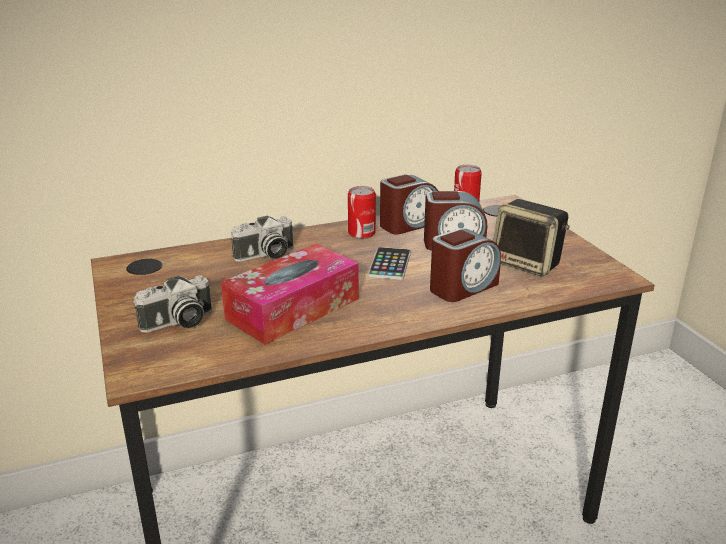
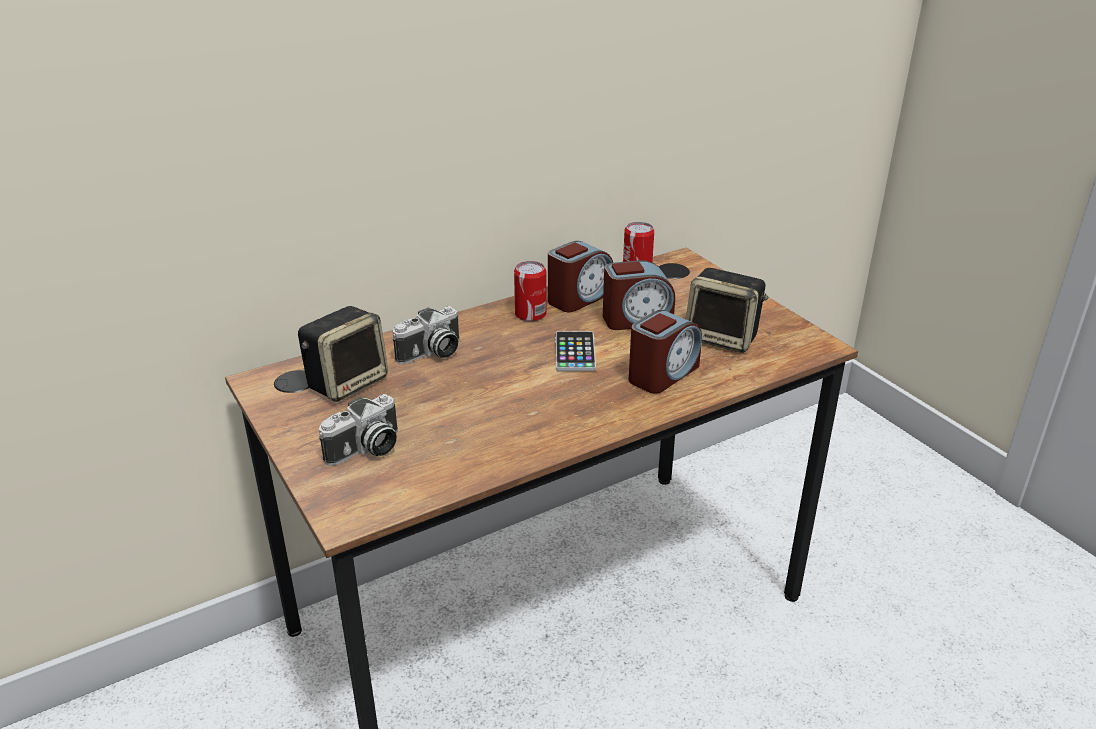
camera: 10 degrees left, 5 degrees up
tissue box [221,244,359,345] -> none
none -> speaker [298,306,388,402]

